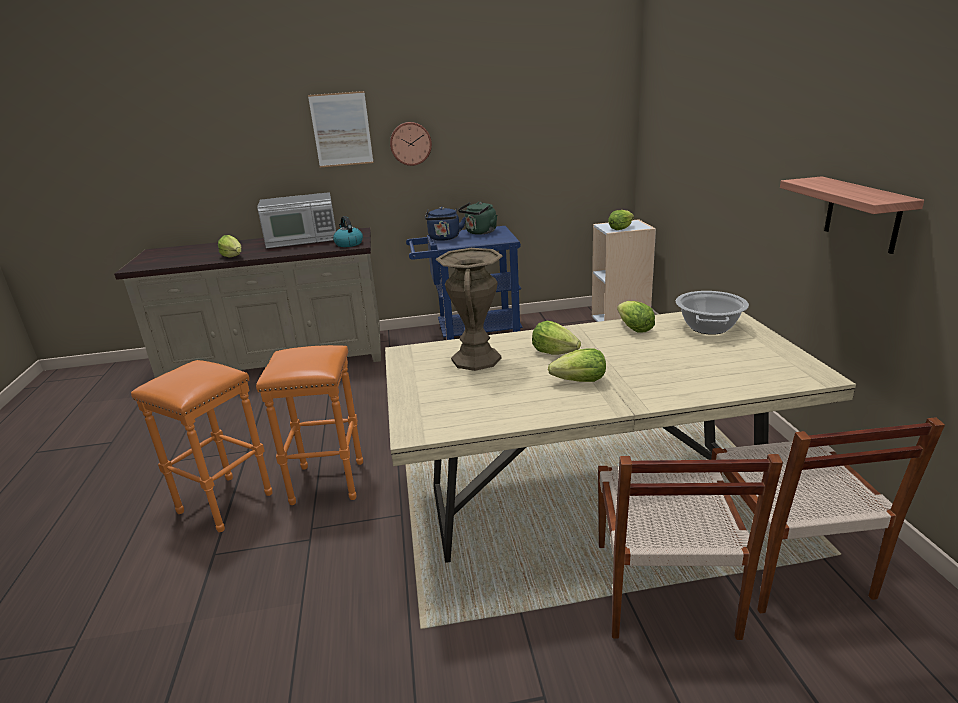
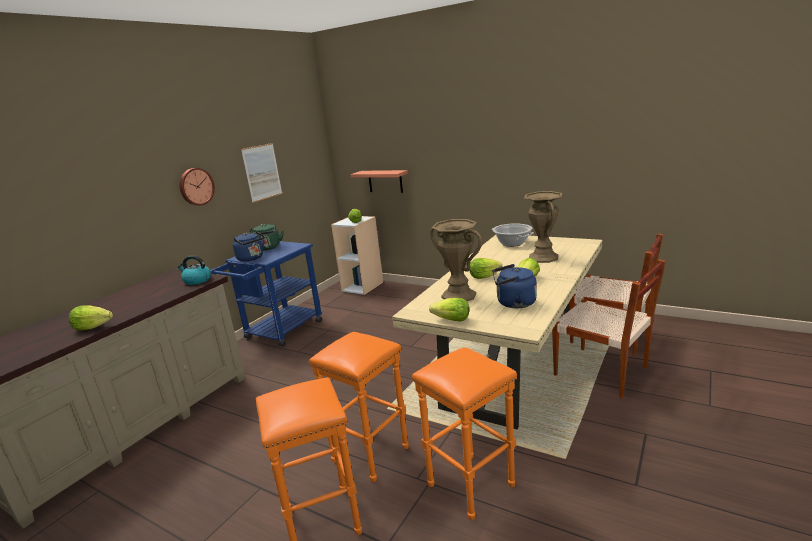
camera: 50 degrees left, 5 degrees down
microwave [257,192,336,248] -> none
picture [308,91,374,167] -> picture moved to [241,143,282,203]
lettuce [617,301,655,333] -> lettuce moved to [429,298,469,322]
shelf [780,176,924,254] -> shelf moved to [350,170,408,193]
none -> orange stool [412,347,517,520]
none -> blue kettle [492,264,537,308]
none -> brown vase [524,191,563,263]

